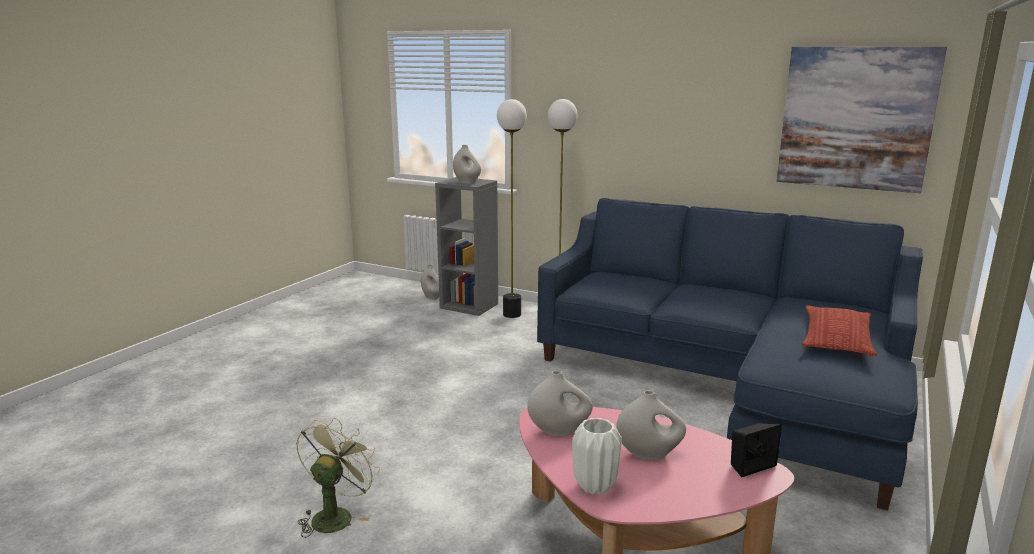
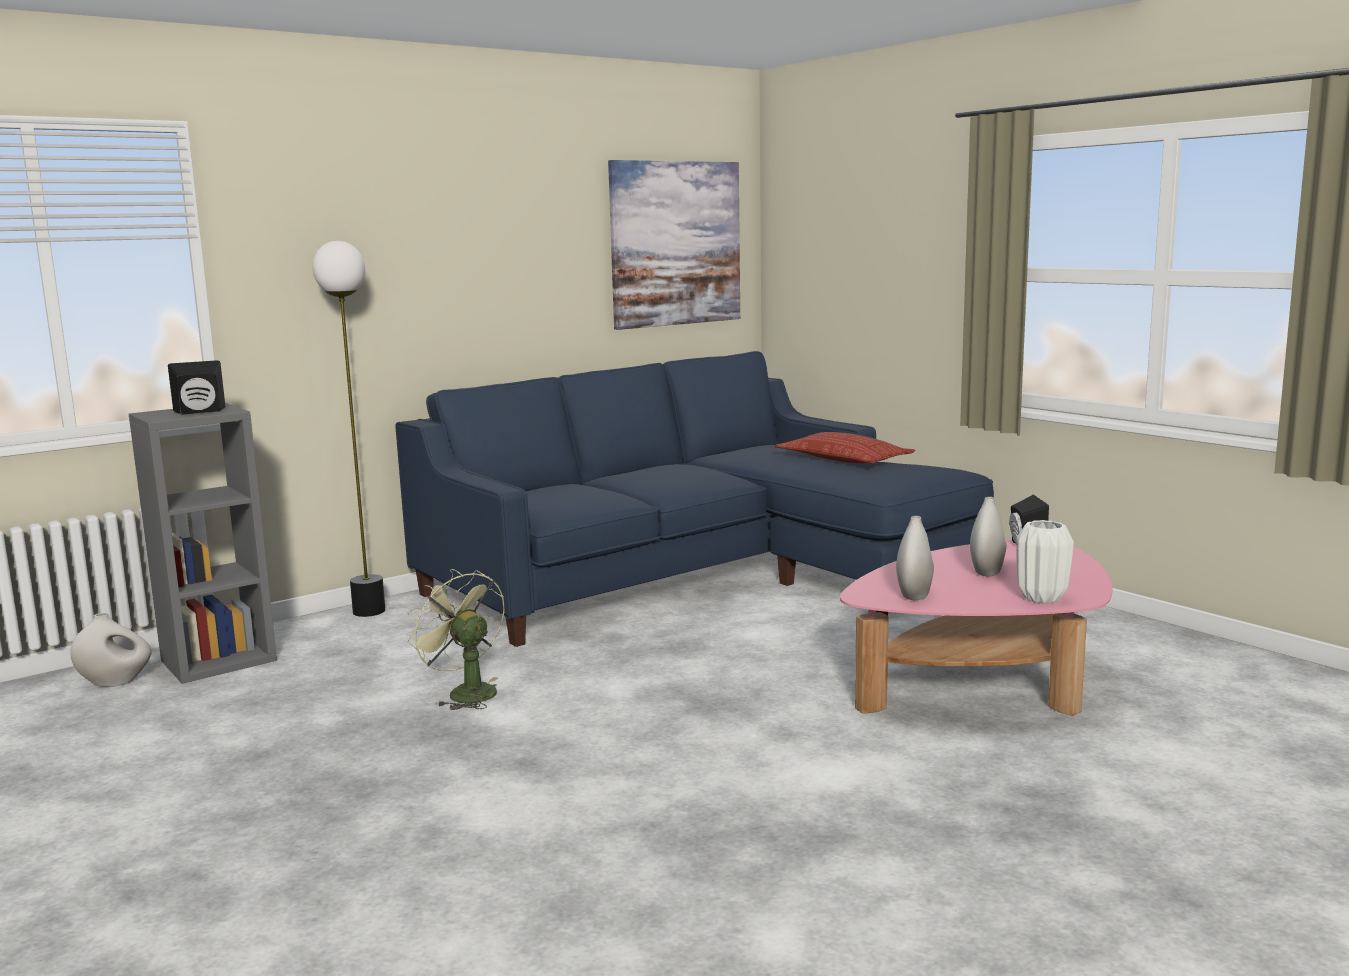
camera: 65 degrees left, 5 degrees down
green fan [296,418,380,538] -> green fan moved to [407,569,505,710]
white vase [453,145,481,184] -> black speaker [168,360,225,415]
floor lamp [497,99,527,318] -> none

